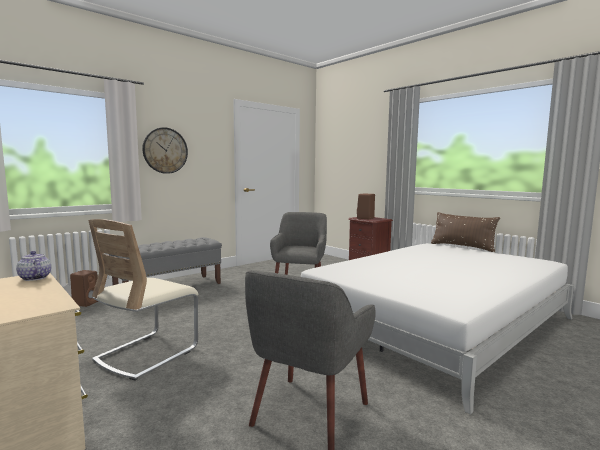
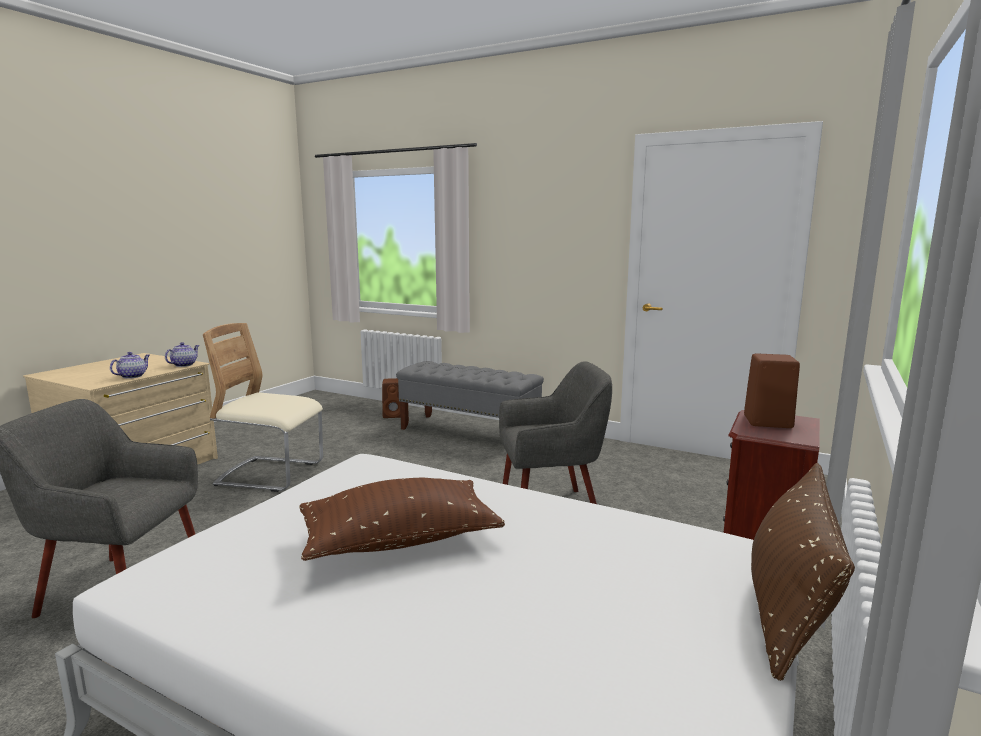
camera: 70 degrees right, 5 degrees up
wall clock [142,127,188,174] -> none
none -> teapot [110,352,150,379]
none -> brown pillow [299,478,505,561]

